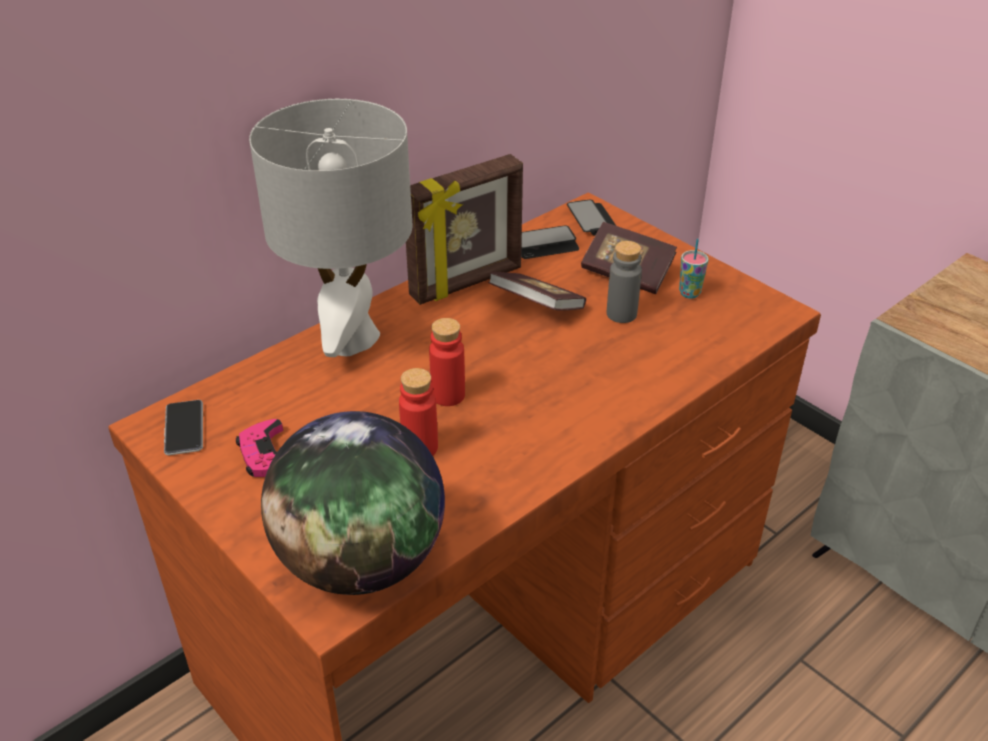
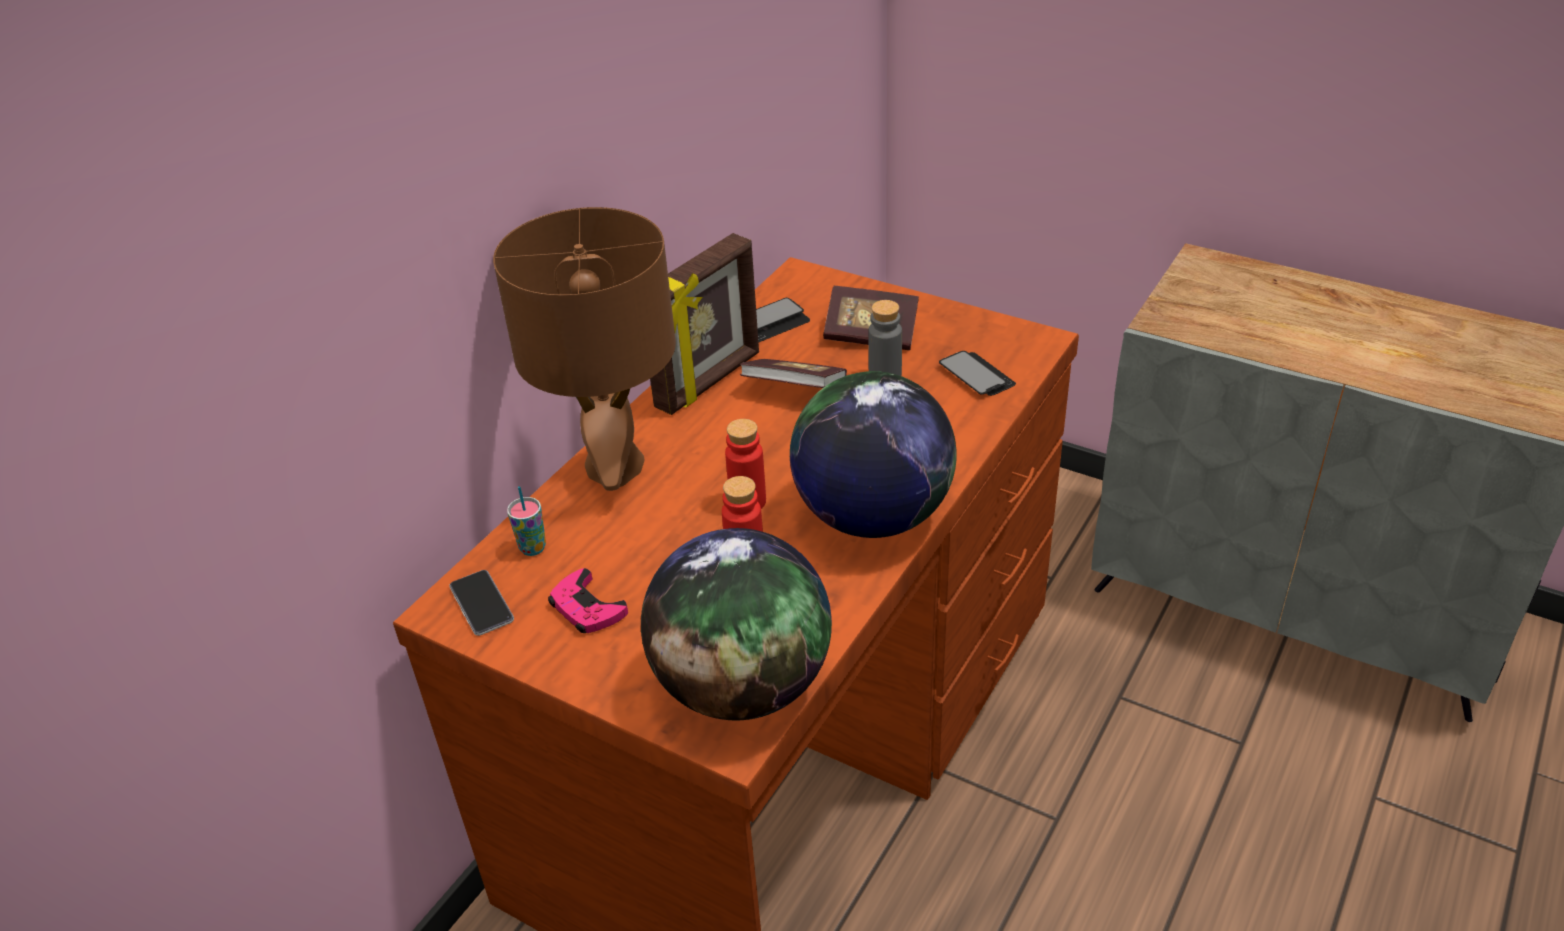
camera: 15 degrees left, 0 degrees up
grey table lamp [249,99,412,357] -> brown table lamp [493,207,676,491]
phone [567,200,616,236] -> phone moved to [939,351,1016,396]
cup [679,238,709,299] -> cup moved to [507,486,546,556]
none -> globe [790,371,957,538]

